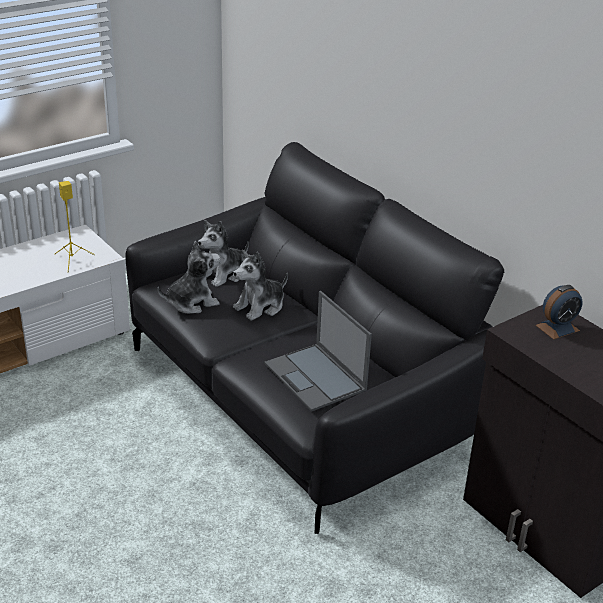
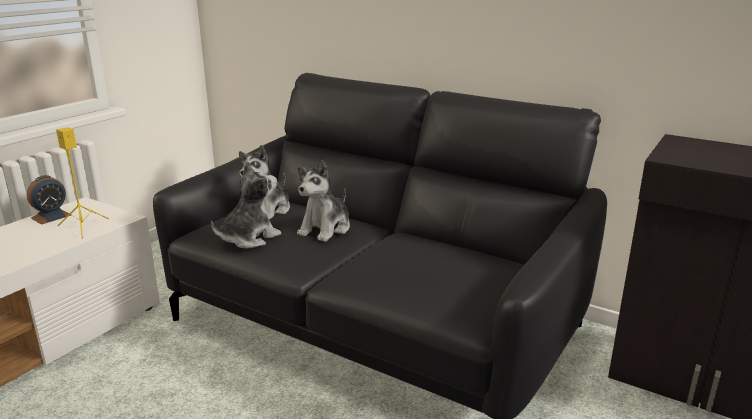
camera: 20 degrees left, 10 degrees down
laptop [265,291,372,412] -> none
alarm clock [536,285,583,340] -> alarm clock moved to [27,175,71,225]

